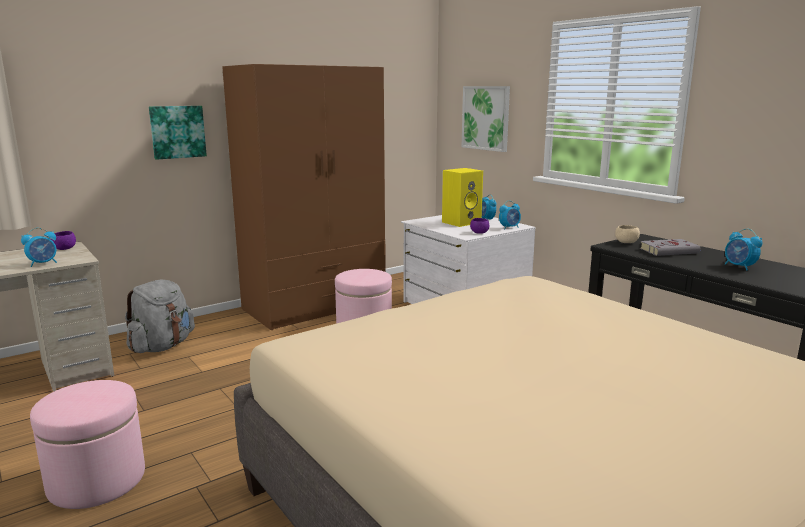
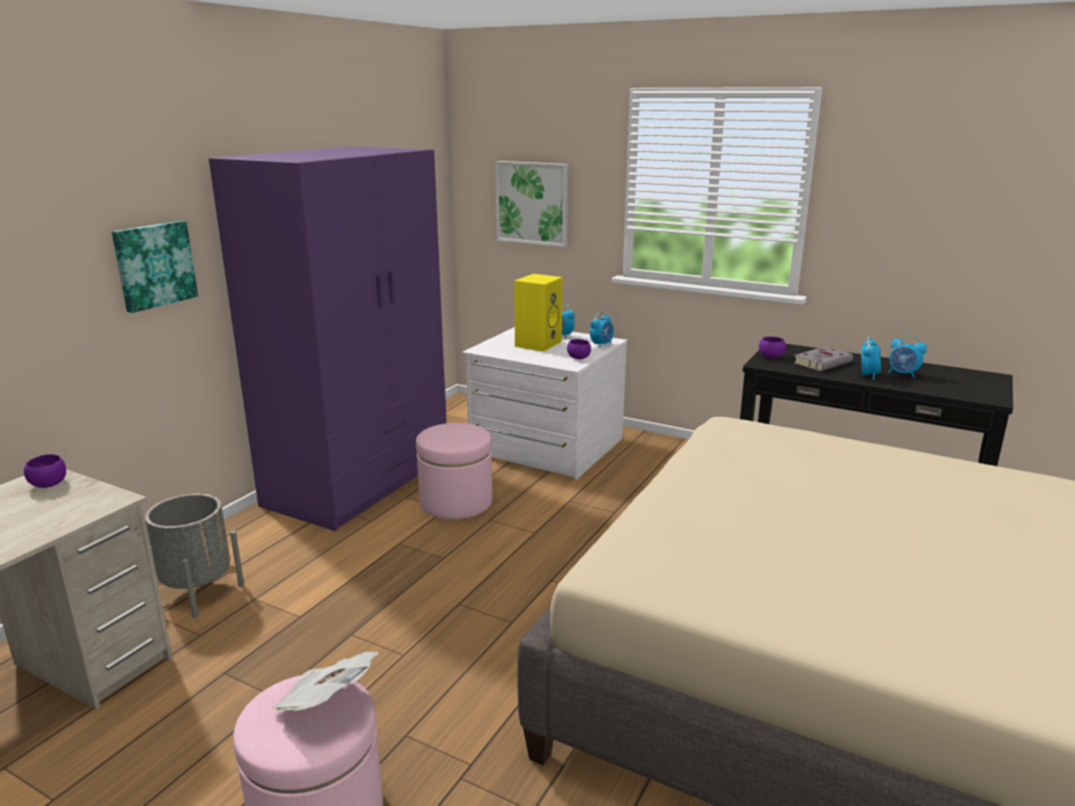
camera: 25 degrees left, 5 degrees up
alarm clock [21,228,57,267] -> alarm clock moved to [861,336,881,380]
grey backpack [125,279,195,353] -> grey planter [145,494,244,618]
brown wardrobe [222,64,386,330] -> purple wardrobe [209,146,447,531]
beige bowl [615,225,640,243] -> purple bowl [759,336,786,358]
none -> newspaper [271,652,379,711]

